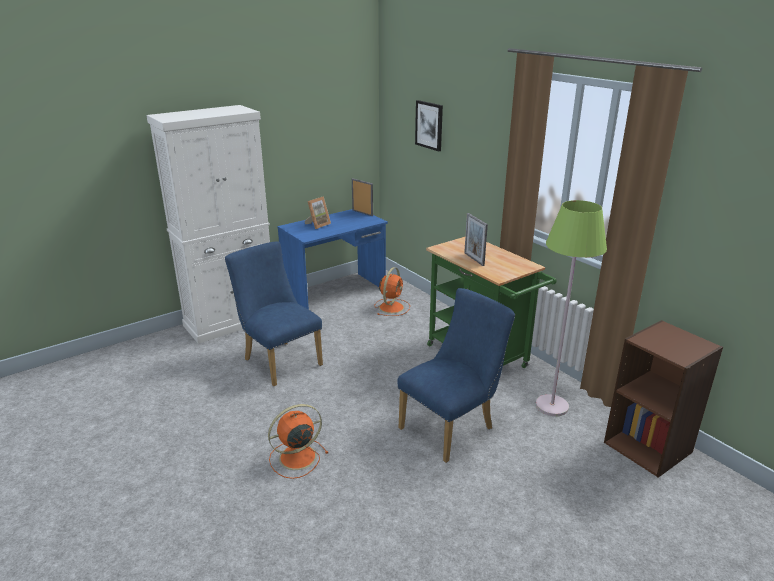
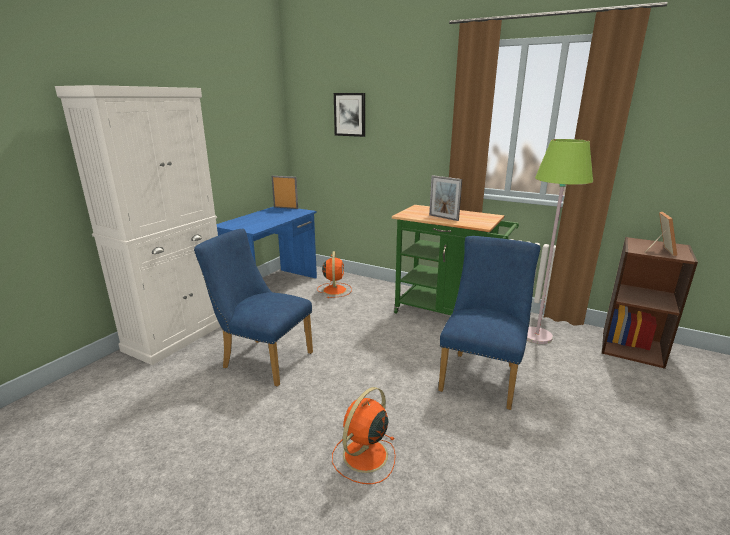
camera: 25 degrees left, 5 degrees down
picture frame [305,196,331,229] -> picture frame moved to [644,212,677,256]

